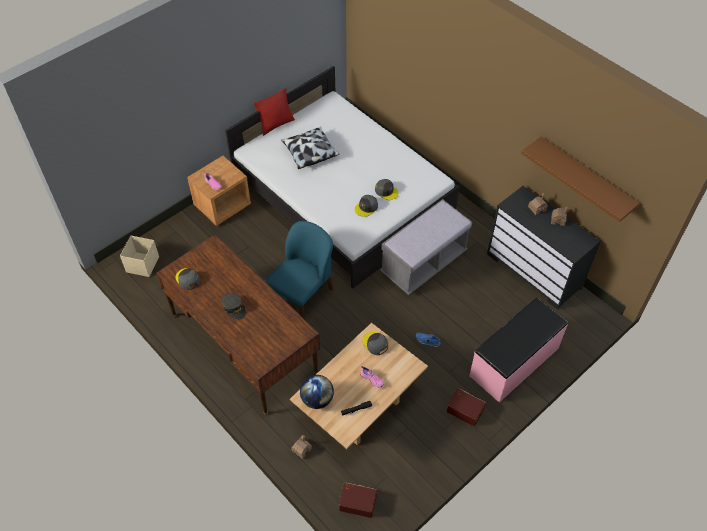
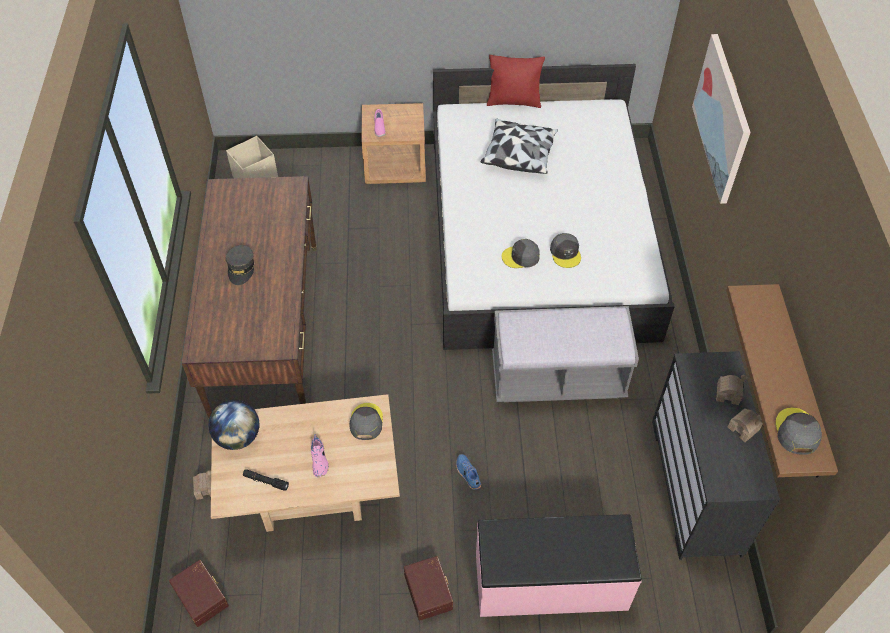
camera: 40 degrees right, 0 degrees up
grey cap [176,268,200,290] -> grey cap moved to [776,408,822,455]
blue chair [265,221,333,318] -> none
none -> picture [692,34,751,204]

